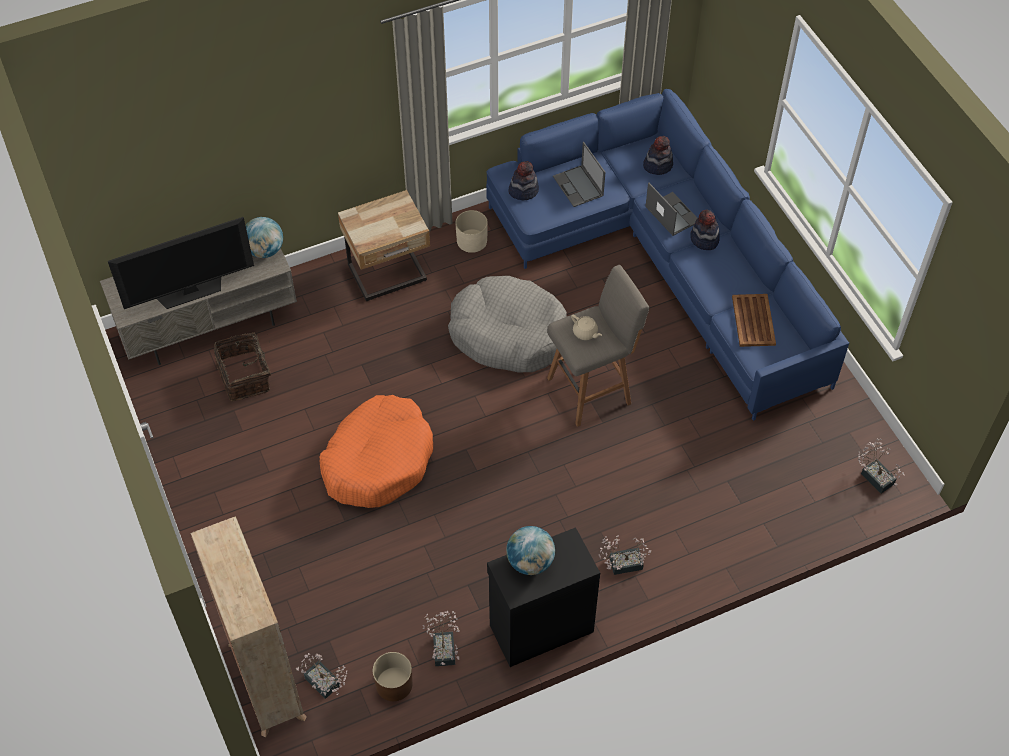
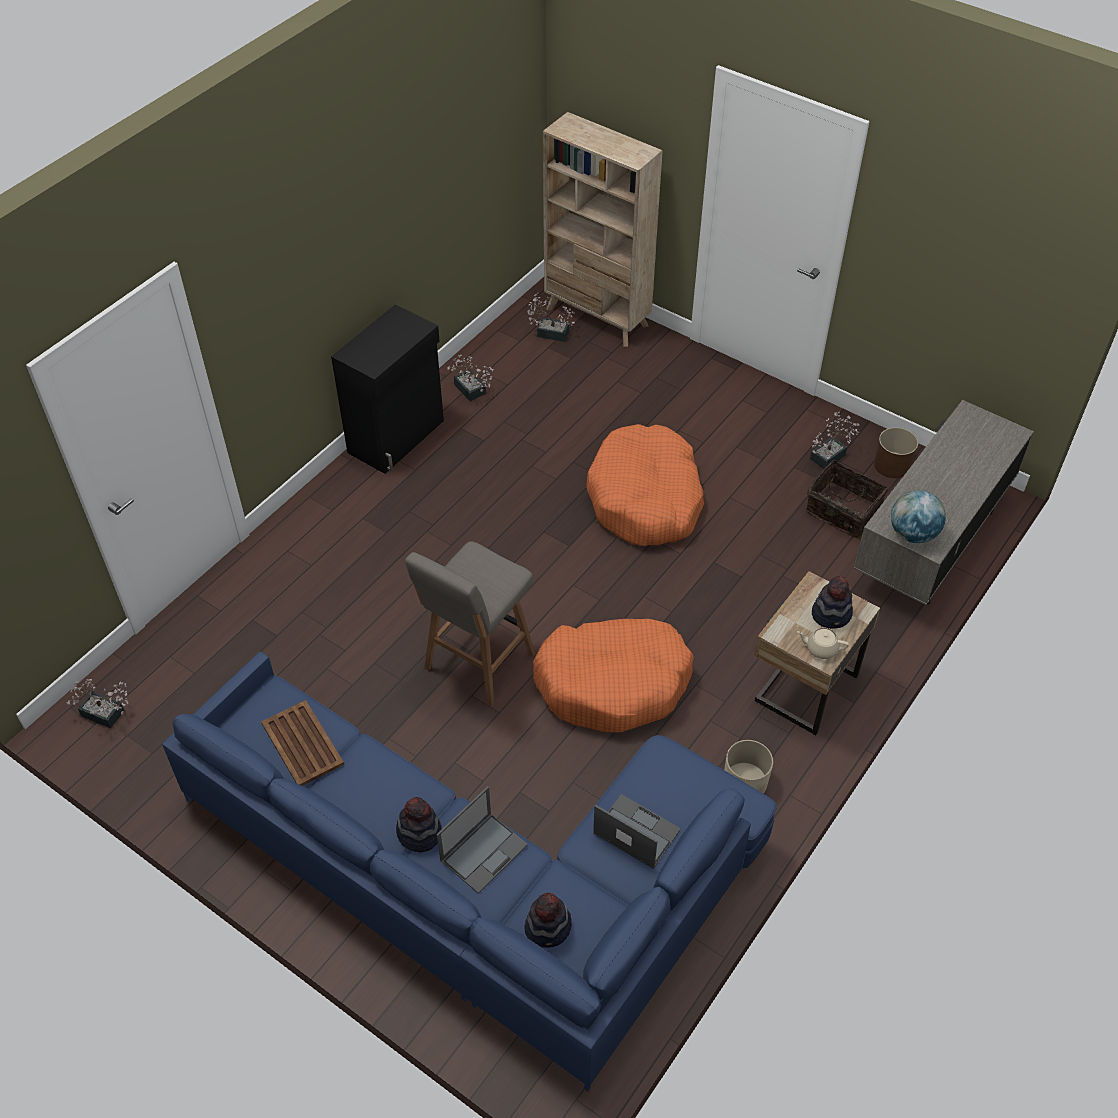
camera: 150 degrees right, 5 degrees down
television [108,217,254,309] -> none
brown planter [372,652,413,701] -> brown planter moved to [874,427,918,478]
grey dog bed [448,276,567,372] -> orange dog bed [533,619,694,733]
globe [506,526,555,575] -> none
hat [509,161,539,200] -> hat moved to [812,576,853,629]
beige teapot [571,315,602,340] -> beige teapot moved to [797,627,849,659]
potted plant [599,535,651,575] -> potted plant moved to [810,412,860,469]
laptop [645,183,697,236] -> laptop turned 75 degrees counterclockwise [437,786,528,894]

